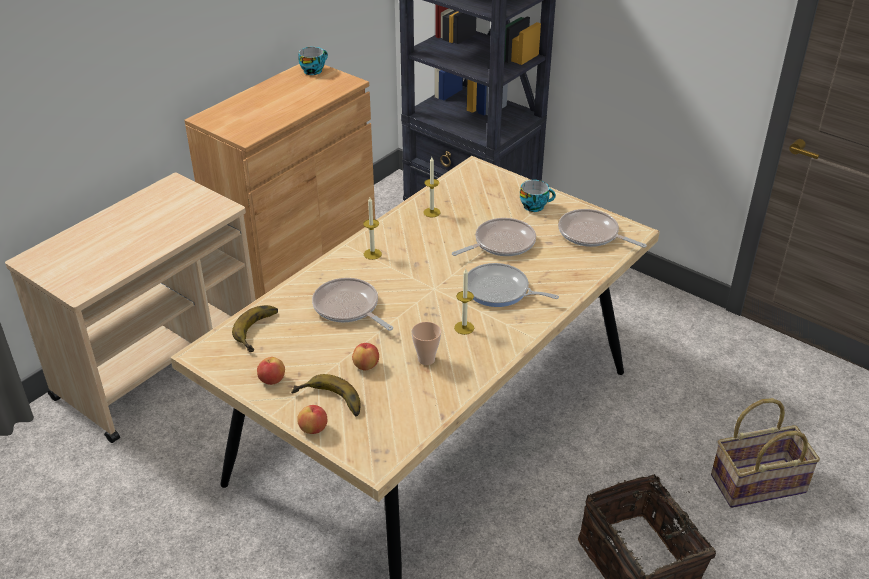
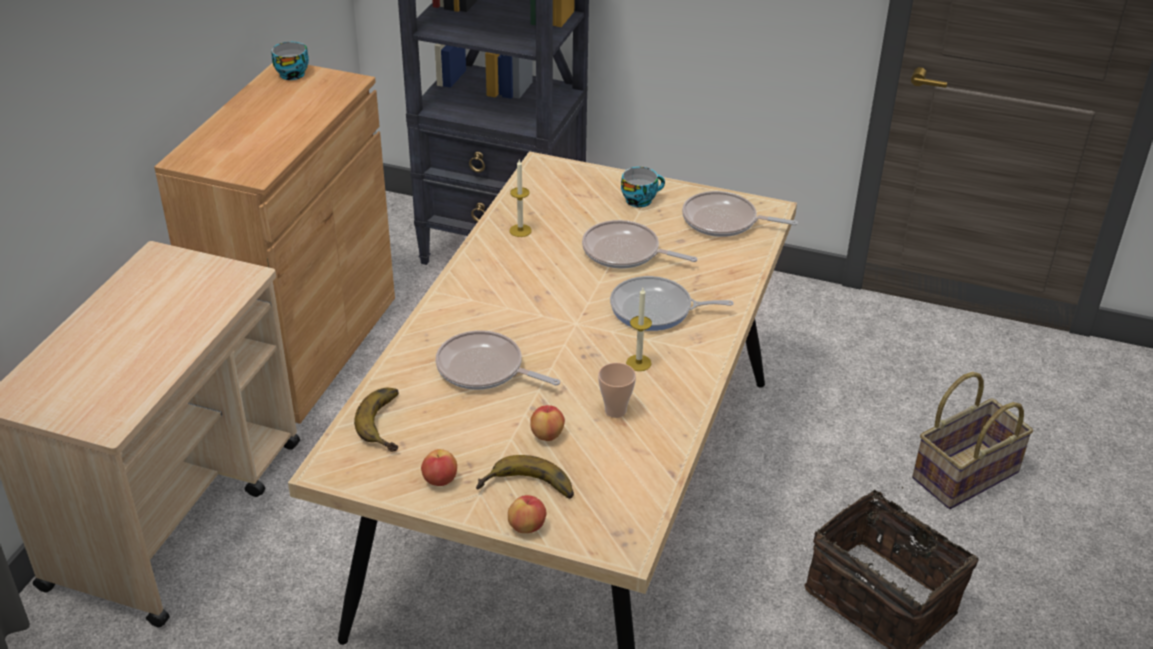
camera: 20 degrees left, 0 degrees up
candle [363,198,382,260] -> none
frying pan [452,218,536,256] -> frying pan turned 105 degrees counterclockwise [582,220,697,269]

